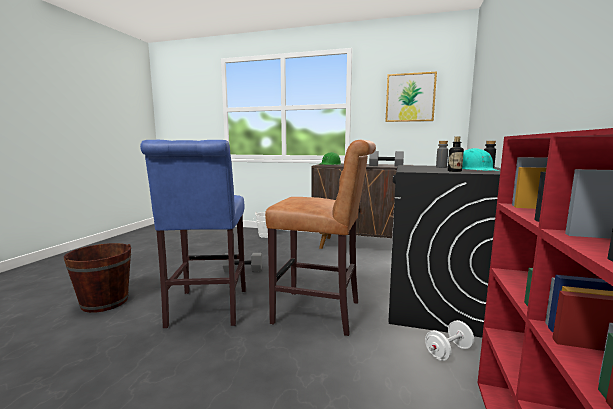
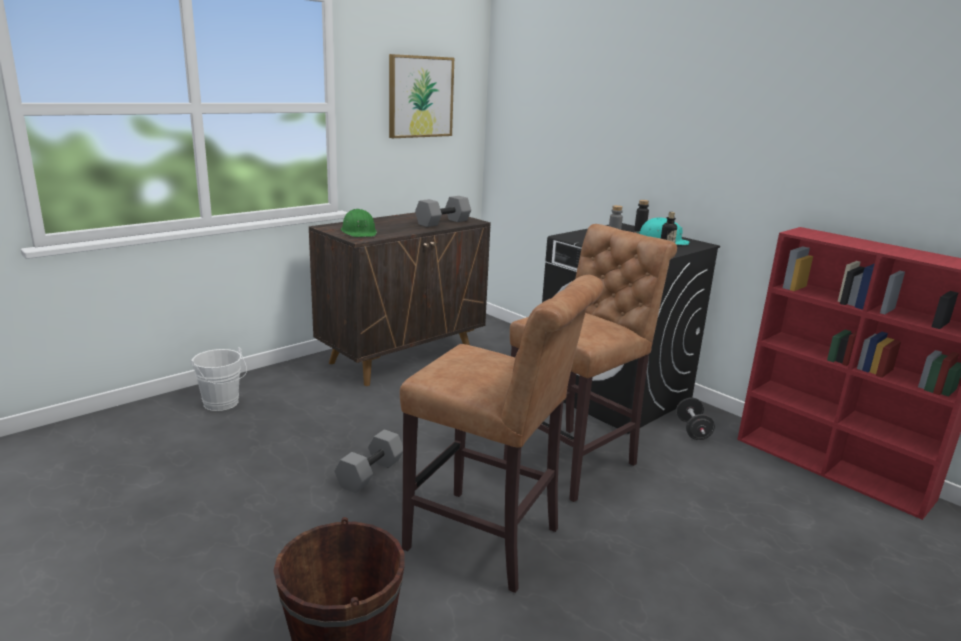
camera: 60 degrees left, 10 degrees up
blue stool [140,140,246,328] -> brown stool [400,275,603,593]
white dumbbell [425,320,474,361] -> black dumbbell [676,398,715,440]

